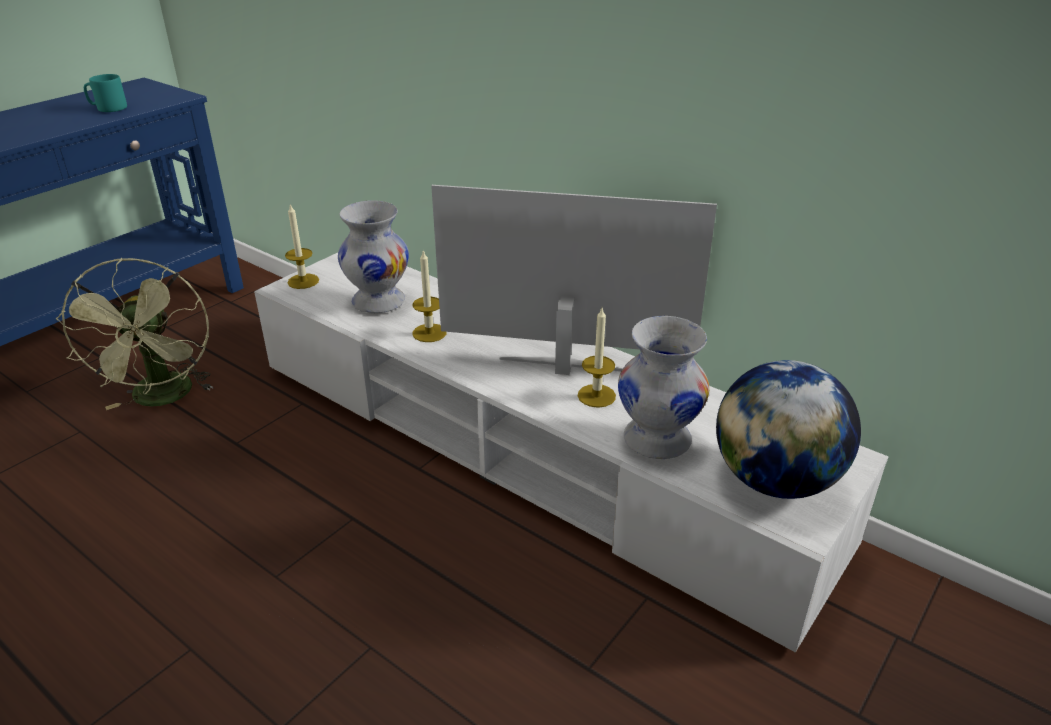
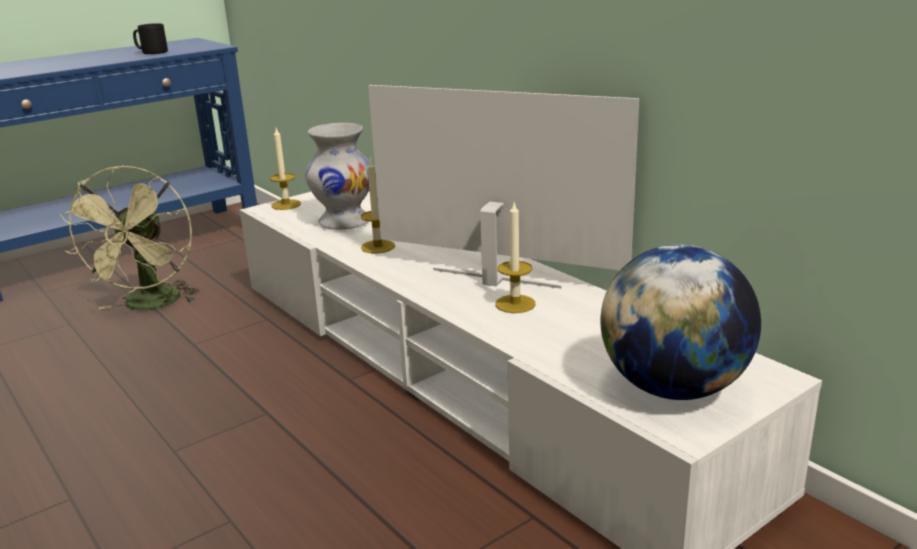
camera: 15 degrees right, 10 degrees down
turquoise mug [84,74,127,112] -> black mug [133,23,168,54]
white vase [618,316,709,459] -> none

